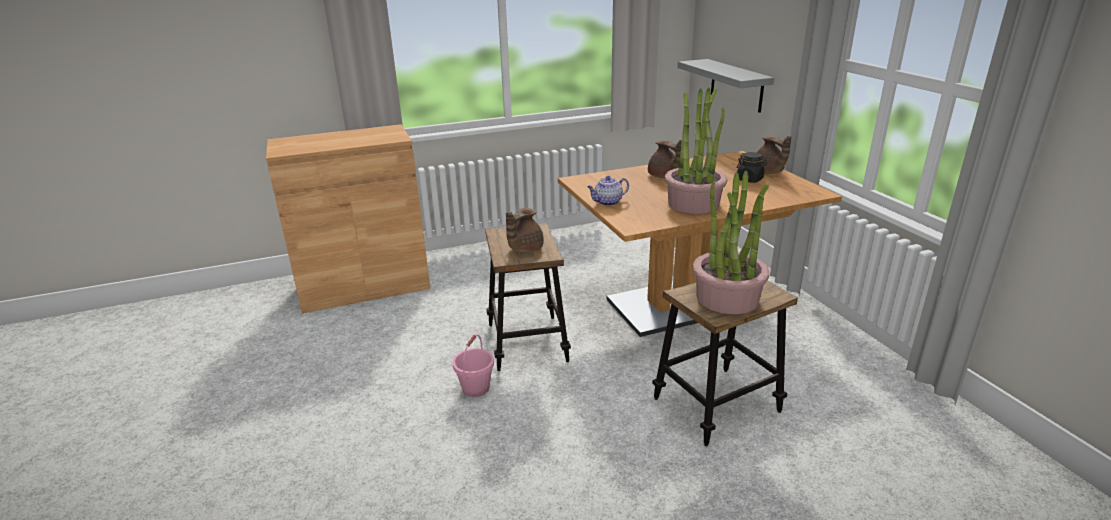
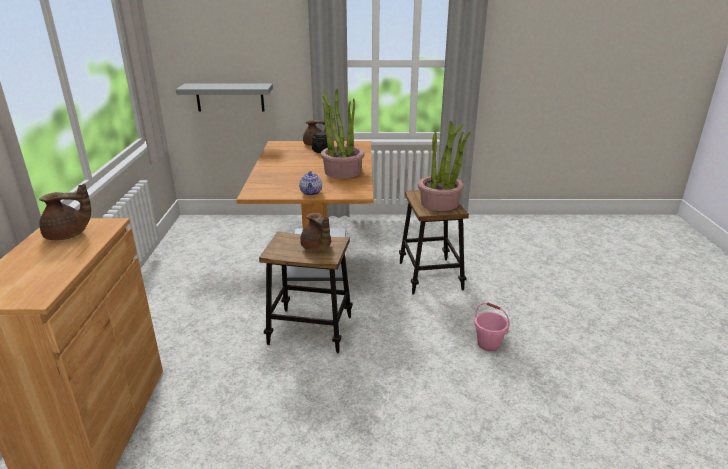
camera: 70 degrees left, 0 degrees up
pink bucket [452,334,494,397] -> pink bucket moved to [474,303,510,351]
brown teapot [648,140,682,178] -> brown teapot moved to [39,183,91,240]

